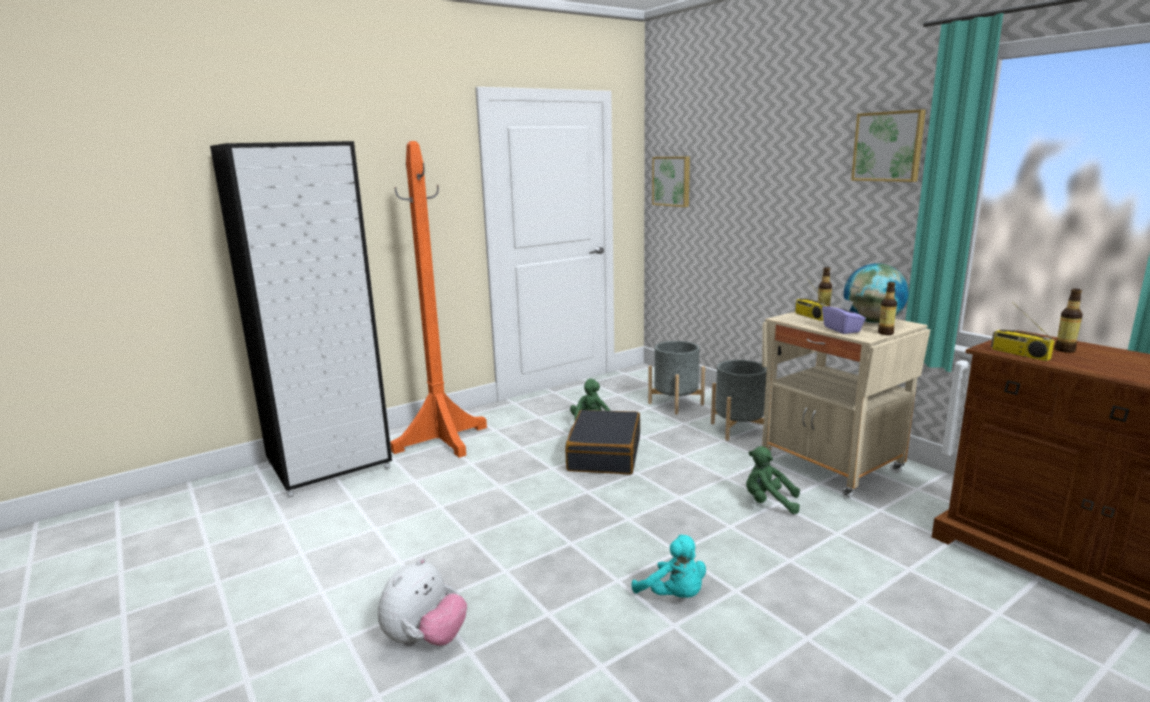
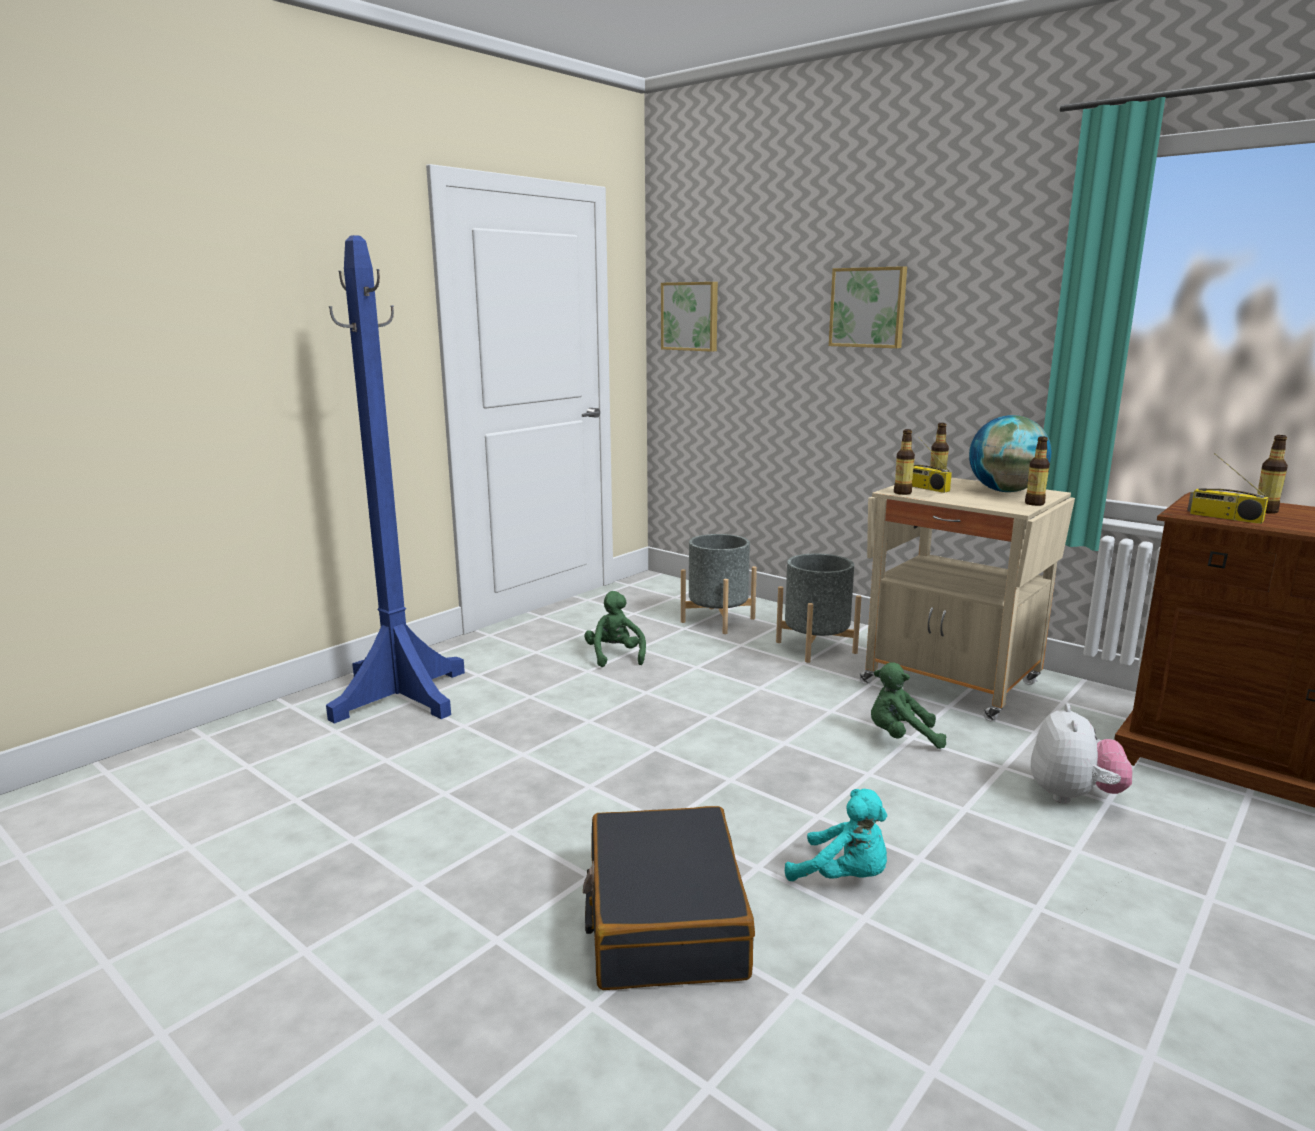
camera: 15 degrees left, 0 degrees up
wardrobe [210,141,392,497] -> none
plush toy [378,557,467,646] -> plush toy moved to [1031,704,1132,804]
orange clothes rack [390,141,487,458] -> blue clothes rack [326,235,465,724]
black suitcase [565,410,640,474] -> black suitcase moved to [583,806,755,990]
purple tissue box [822,299,866,334] -> none
picture [851,109,926,182] -> picture moved to [829,266,907,348]
none -> bottle [894,429,915,495]

